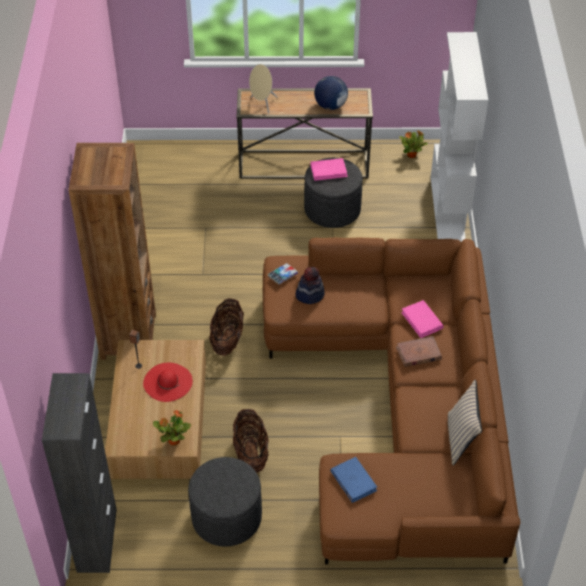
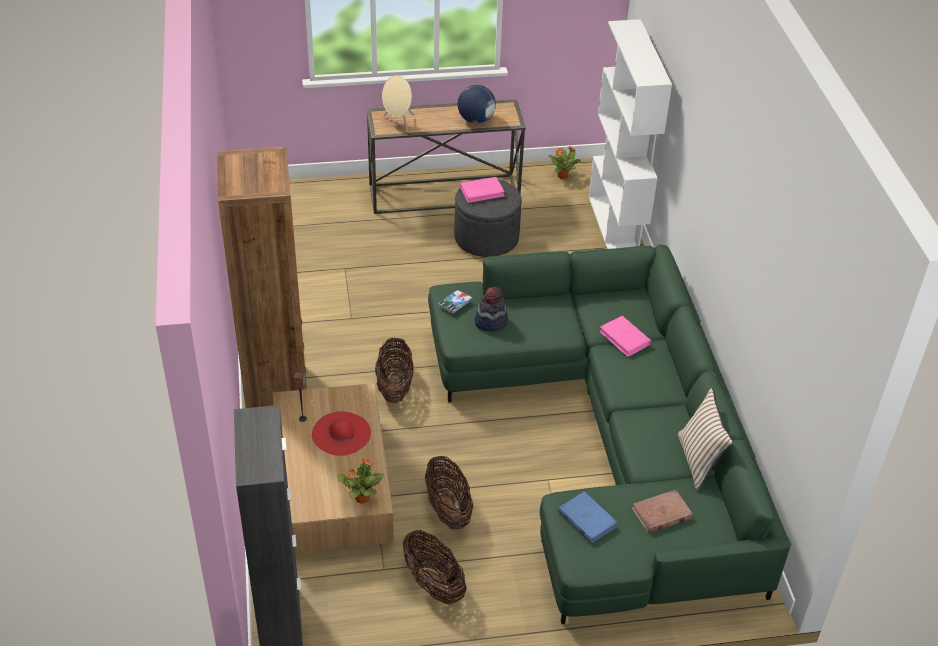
camera: 10 degrees left, 5 degrees down
grey ottoman [188,457,262,546] -> basket [403,530,467,605]
brown sofa [263,238,521,564] -> green sofa [428,245,791,624]
brown book [396,336,442,367] -> brown book moved to [631,490,693,533]

